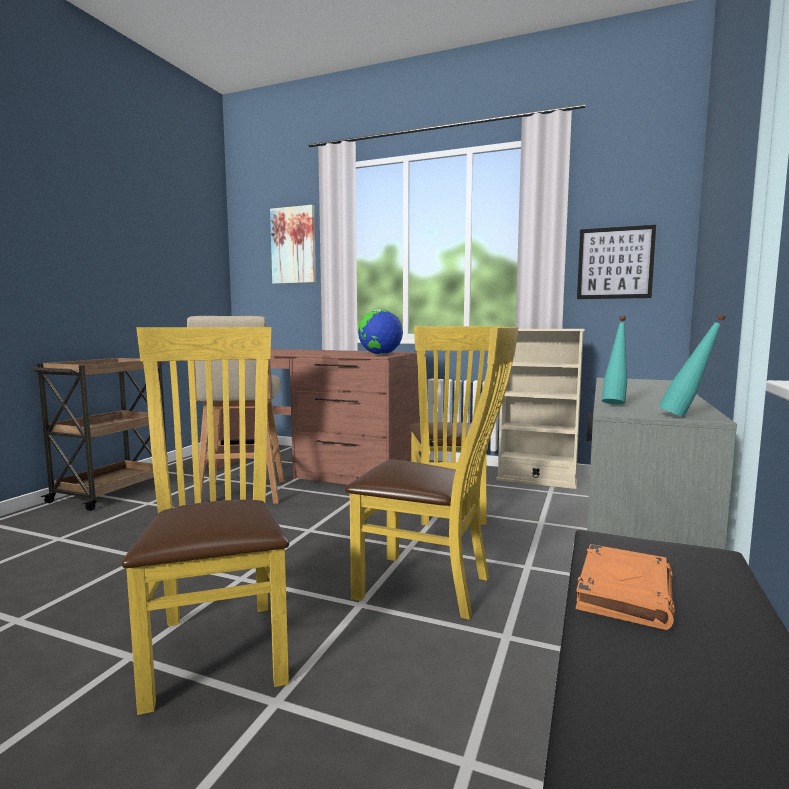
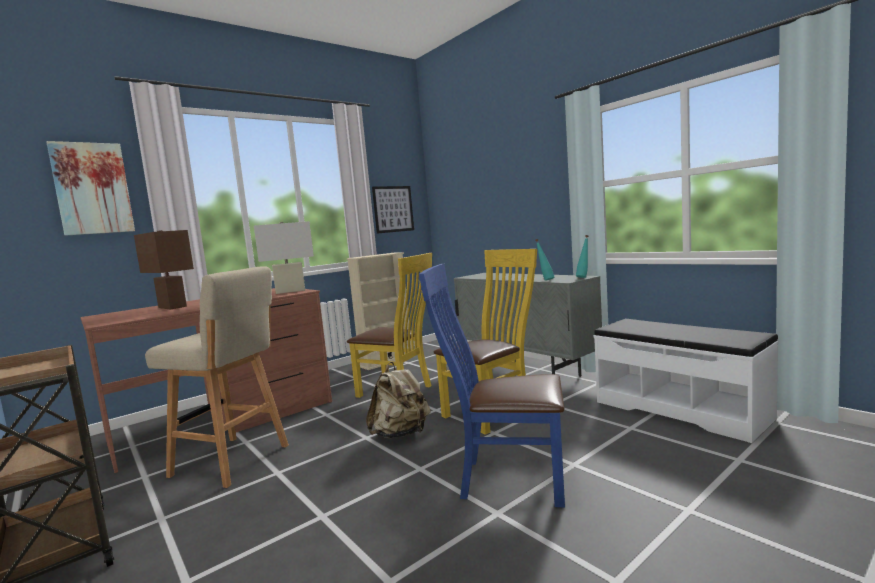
camera: 60 degrees left, 0 degrees up
yellow chair [122,327,289,715] -> blue chair [419,264,565,507]
globe [358,309,403,355] -> white table lamp [254,221,314,294]
orange book [576,544,675,630] -> none
none -> brown table lamp [134,230,194,309]
none -> beige backpack [366,362,431,439]

